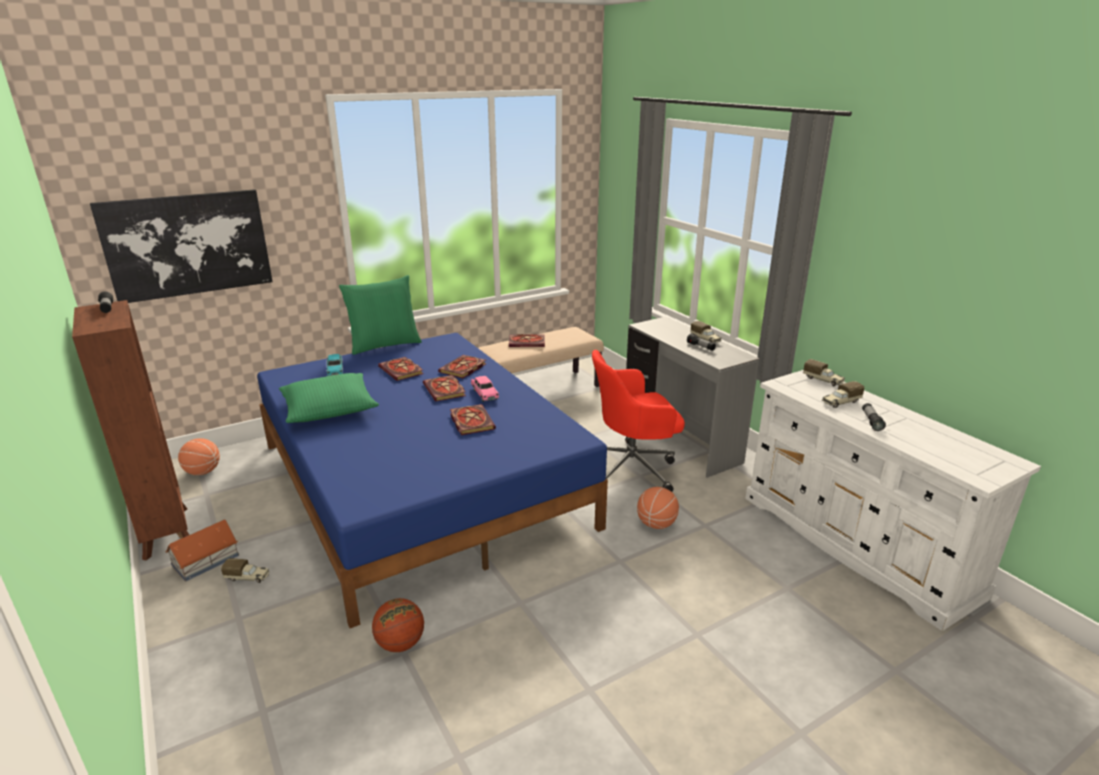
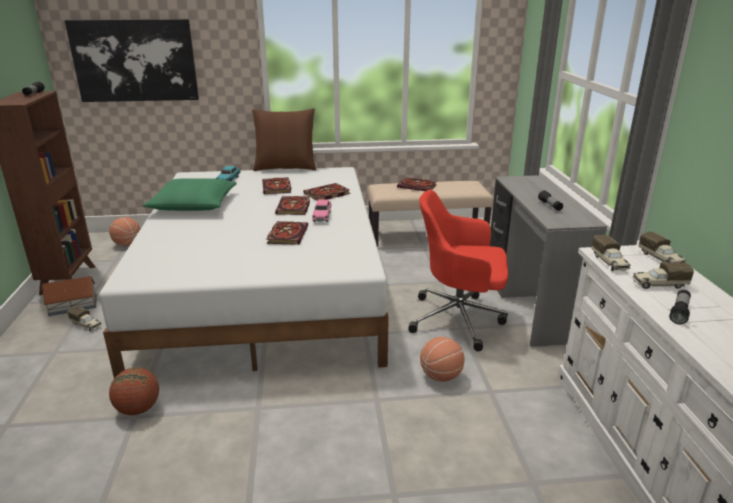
camera: 25 degrees right, 0 degrees up
blue bed [257,333,608,628] -> white bed [99,167,389,378]
green pillow [339,275,422,355] -> brown pillow [252,108,316,171]
toy truck [690,321,722,343] -> toy truck moved to [591,235,631,271]

